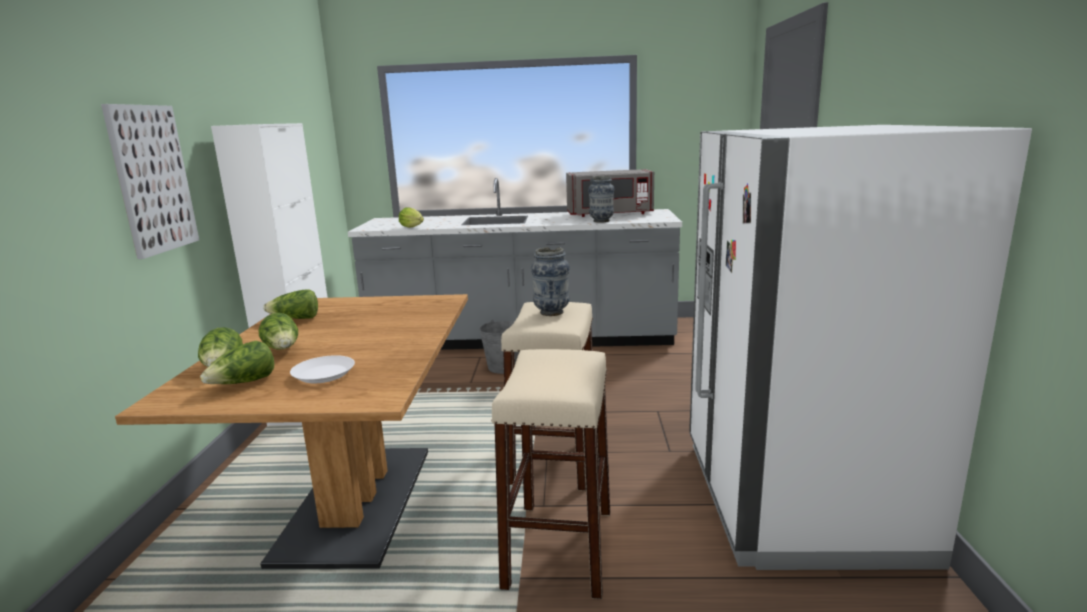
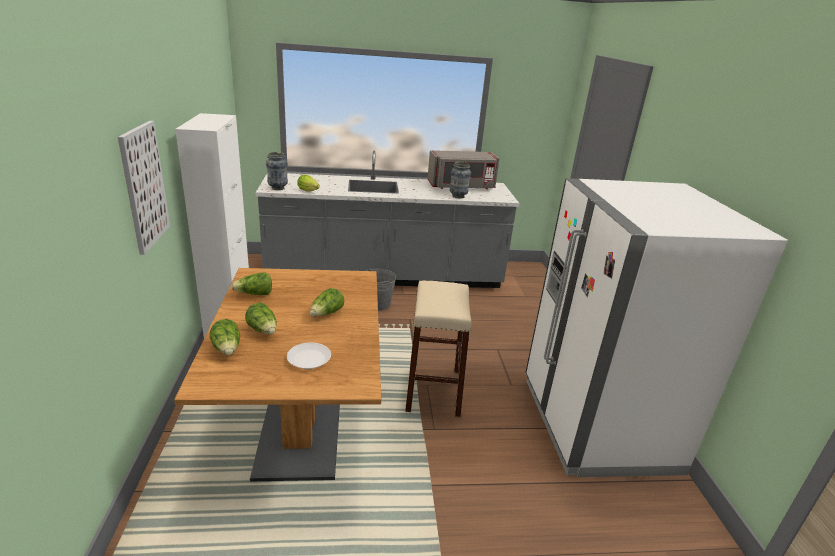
camera: 10 degrees left, 10 degrees up
lettuce [200,341,275,384] -> lettuce moved to [310,288,344,316]
beige stool [491,349,610,599] -> none
vase [531,247,570,316] -> vase moved to [266,152,288,190]

